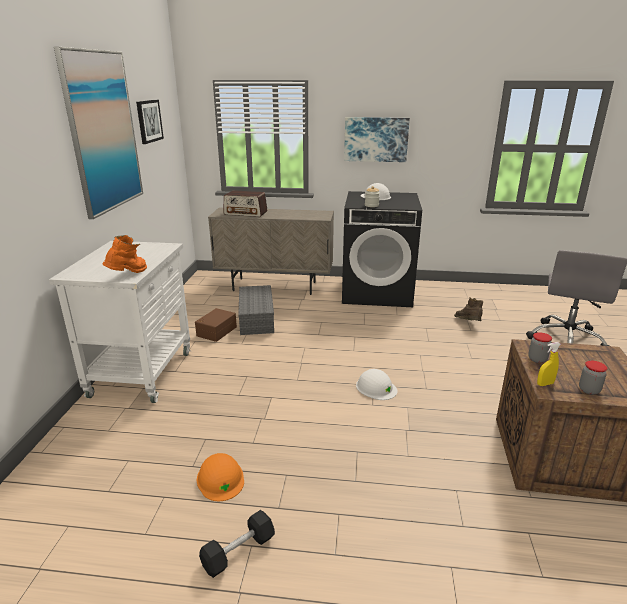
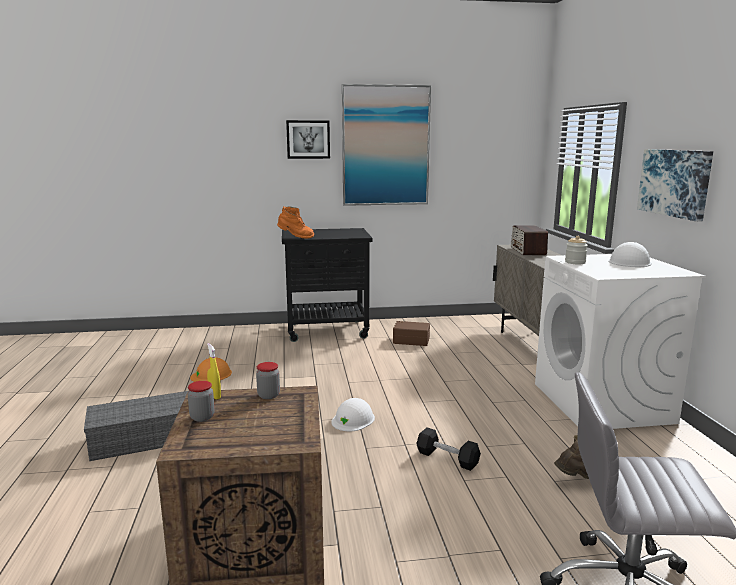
camera: 75 degrees right, 10 degrees down
white cart [49,241,190,403] -> black cart [282,228,373,342]
picture [136,100,164,144] -> picture moved to [286,120,330,159]
black dumbbell [199,510,275,578] -> black dumbbell moved to [417,428,481,471]
grey storage box [238,285,274,335] -> grey storage box moved to [84,391,188,461]
black washing machine [342,191,422,307] -> white washing machine [535,254,706,429]

